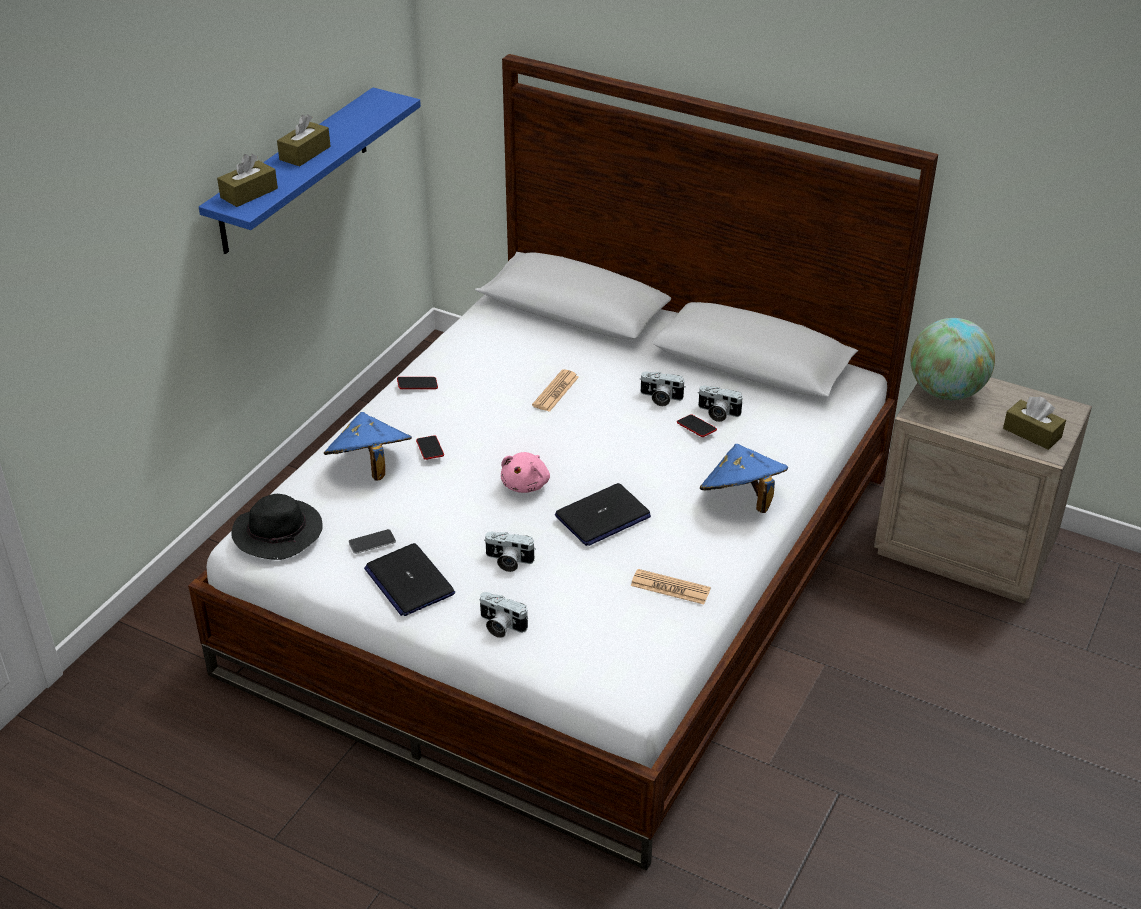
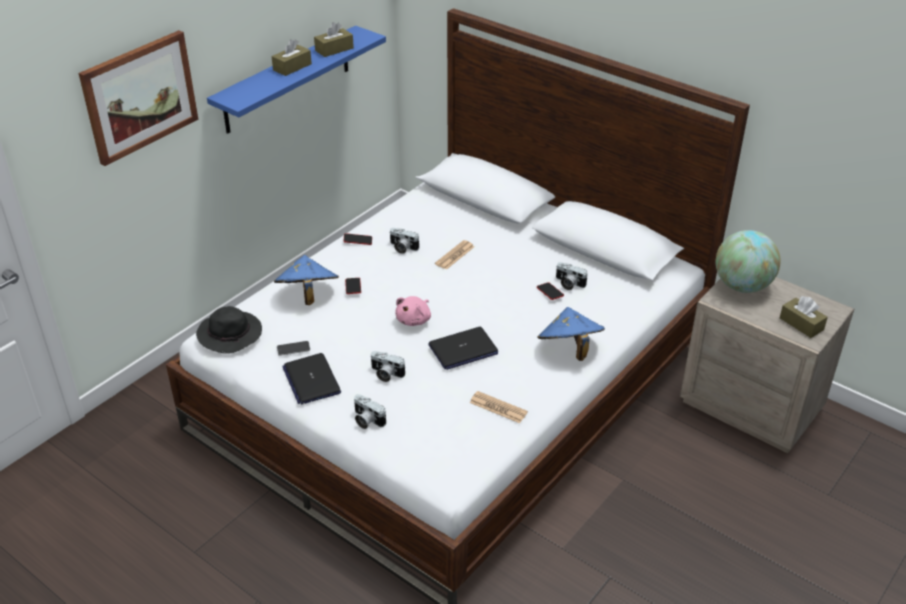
camera: 10 degrees right, 0 degrees up
brown tissue box [217,154,278,207] -> brown tissue box moved to [314,22,354,57]
camera [640,371,686,406] -> camera moved to [390,228,420,254]
none -> picture [79,30,198,166]

